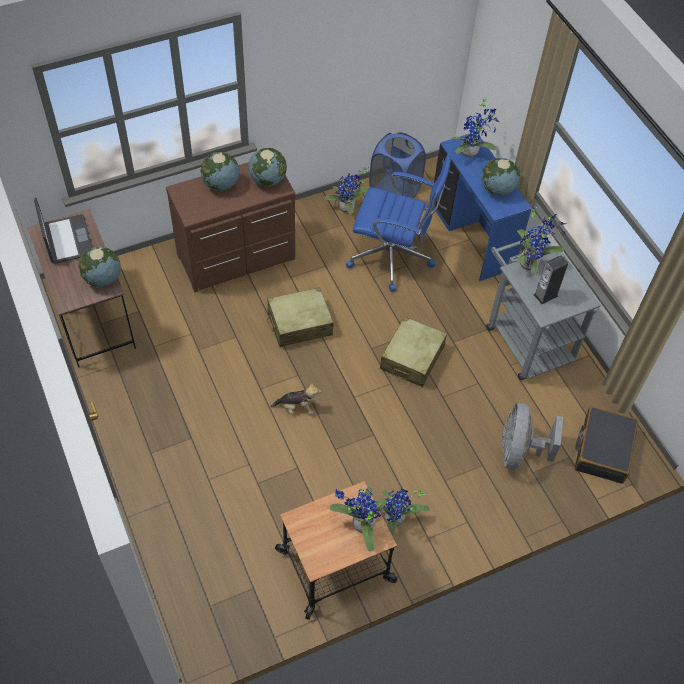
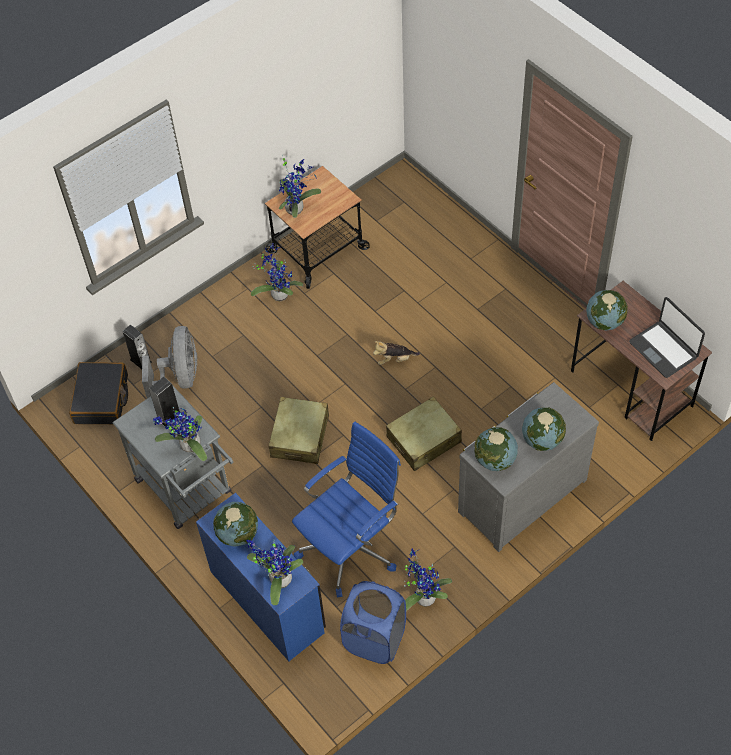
camera: 170 degrees right, 0 degrees up
brown dresser [166,162,295,292] -> grey dresser [458,382,599,552]
blue office chair [346,153,451,292] -> blue office chair turned 135 degrees clockwise [292,422,401,597]
none -> speaker [123,325,152,369]

